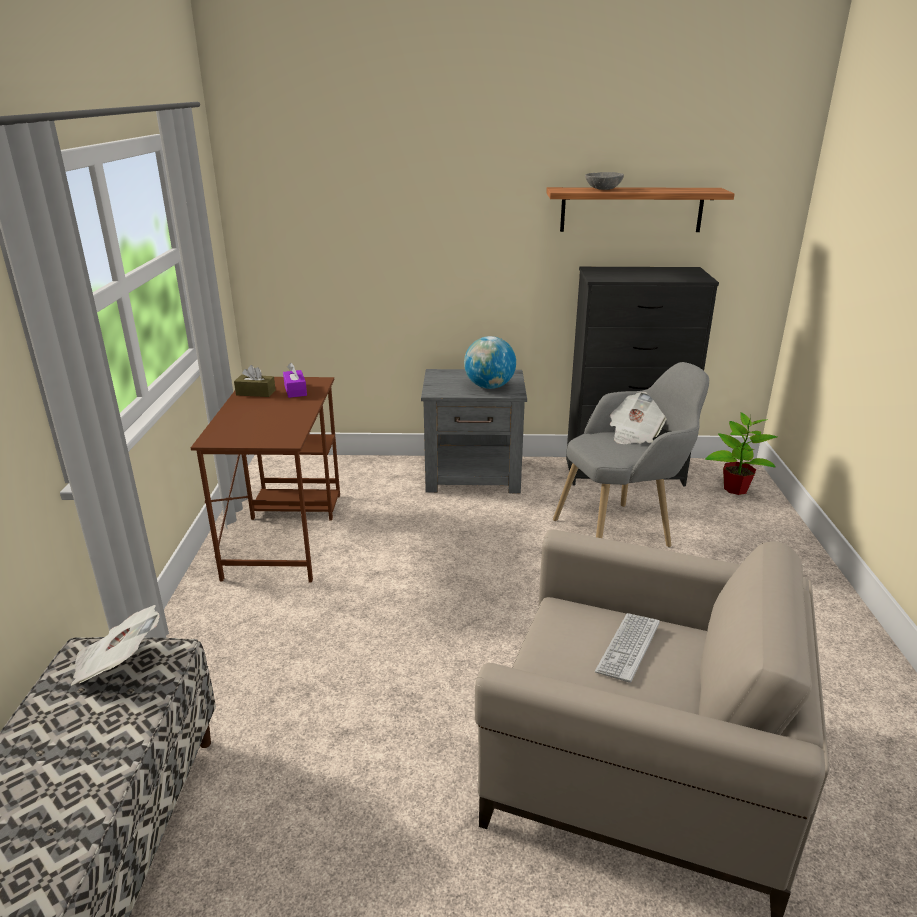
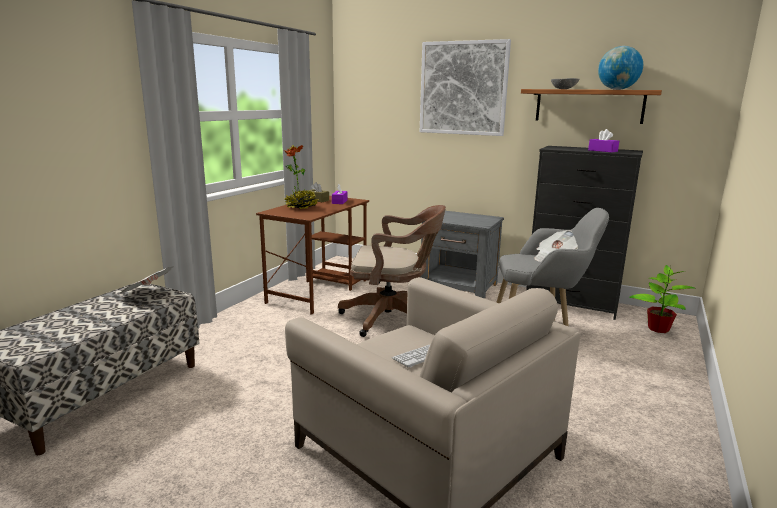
camera: 25 degrees right, 10 degrees down
globe [464,336,516,389] -> globe moved to [598,46,643,90]
none -> potted plant [284,145,319,209]
none -> brown office chair [338,205,446,337]
none -> picture [420,39,511,136]
none -> purple tissue box [588,129,619,152]

